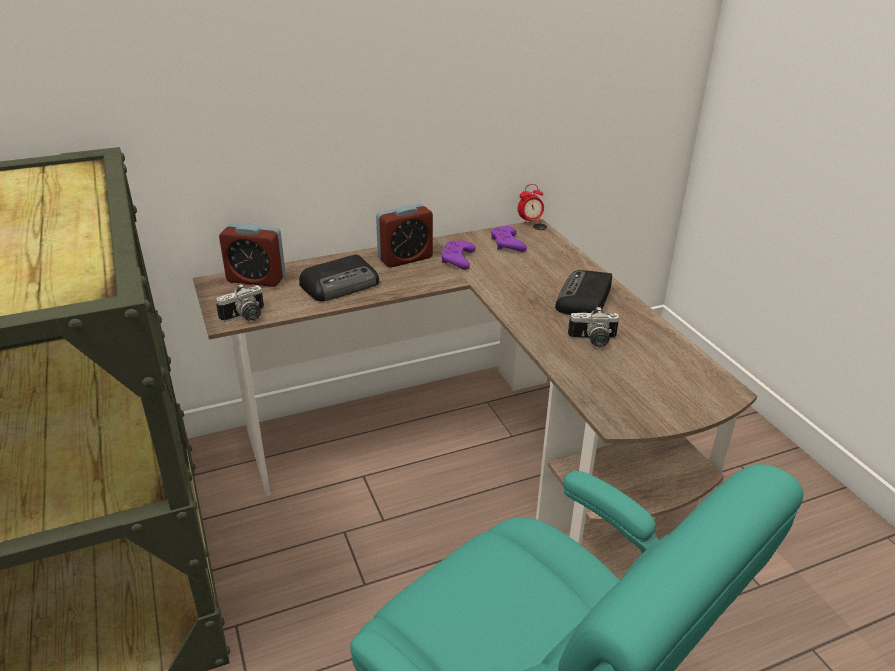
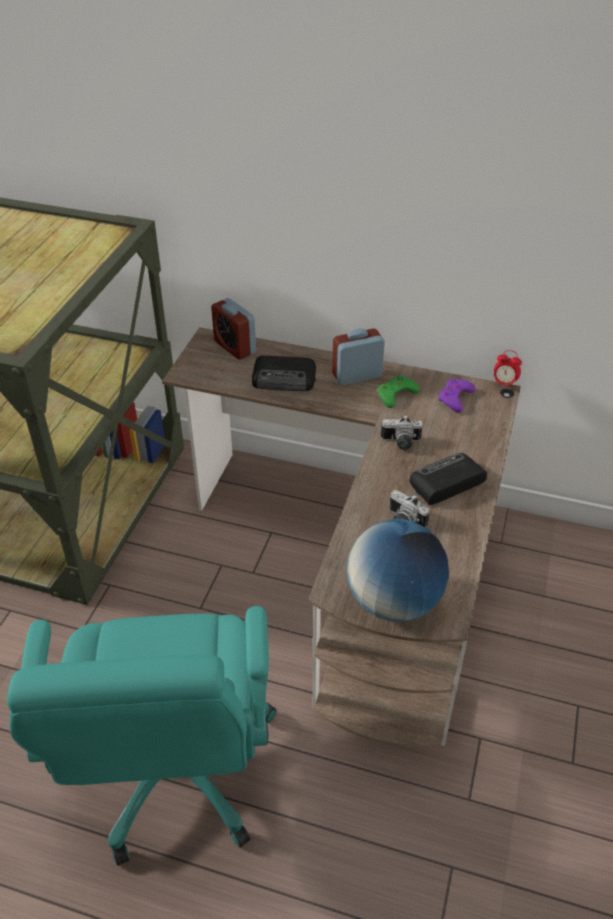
camera: 40 degrees right, 10 degrees up
camera [216,284,264,322] -> camera moved to [381,416,422,450]
alarm clock [376,204,433,268] -> alarm clock turned 150 degrees clockwise [332,328,385,386]
purple game controller [441,241,476,270] -> green game controller [377,376,420,408]
none -> globe [347,519,449,622]

